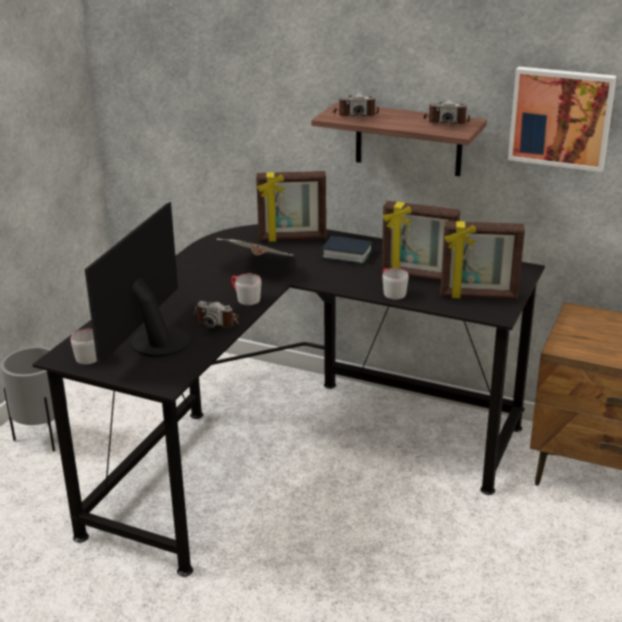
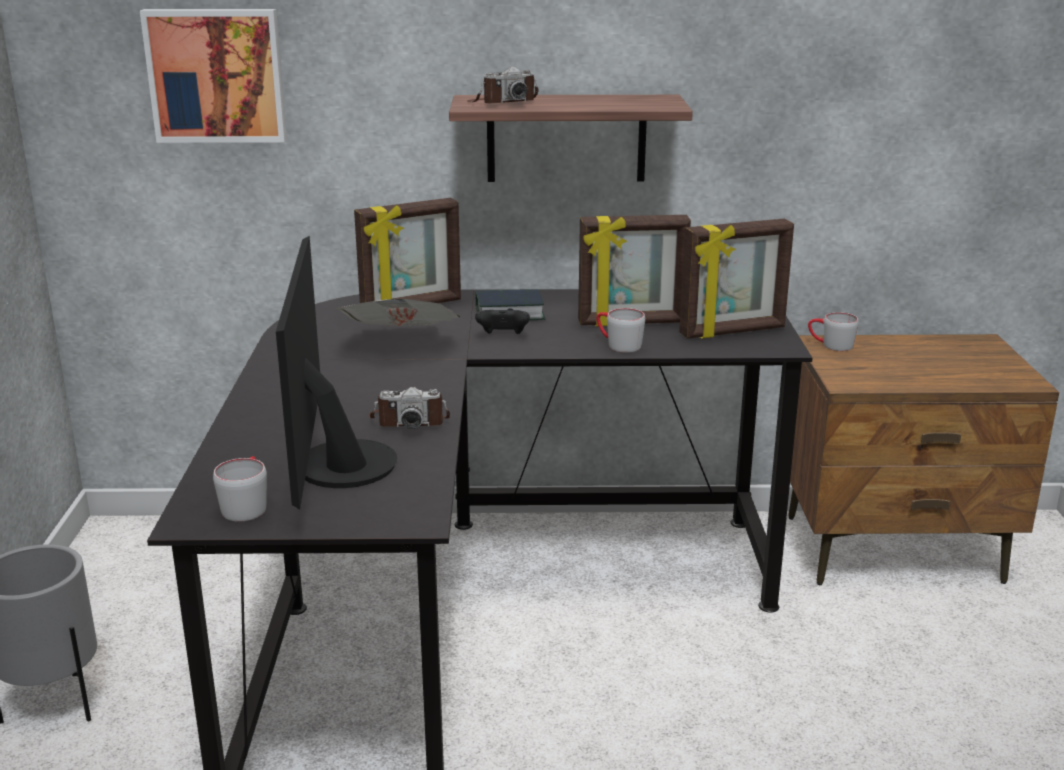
camera: 25 degrees left, 5 degrees down
grey mug [231,274,261,305] -> grey mug moved to [808,312,859,351]
camera [423,100,470,124] -> none
picture [508,66,617,172] -> picture moved to [140,9,287,143]
none -> black game controller [475,308,530,334]

